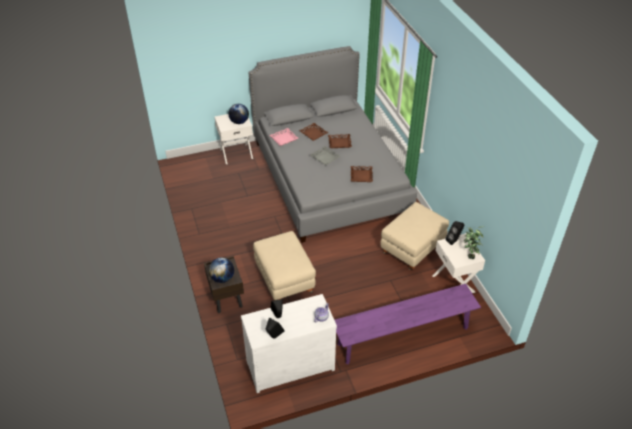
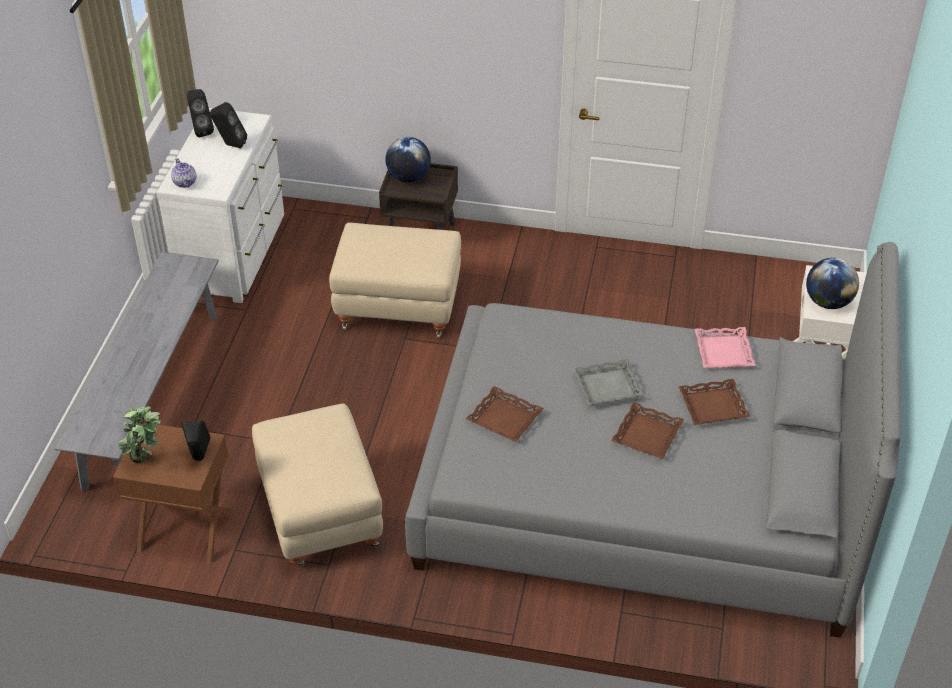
camera: 120 degrees right, 0 degrees up
purple bench [335,284,481,365] -> grey bench [54,252,219,492]
white nightstand [432,233,485,293] -> brown nightstand [113,423,233,564]

